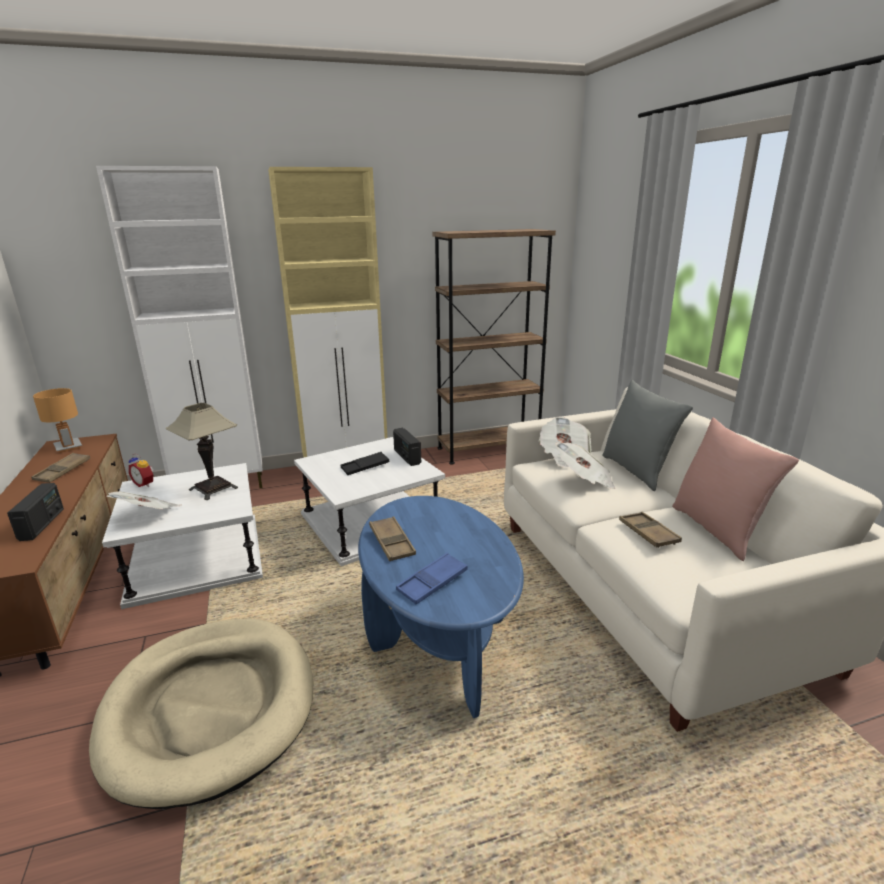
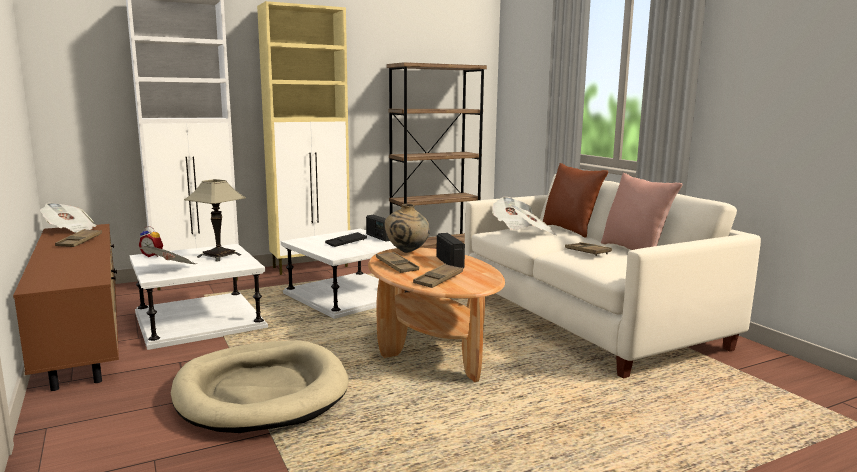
camera: 10 degrees left, 10 degrees down
radio [7,483,64,541] -> radio moved to [436,233,465,268]
brown table lamp [33,388,82,453] -> newspaper [40,203,97,233]
blue coffee table [358,496,524,718] -> brown coffee table [368,248,505,382]
blue tray [396,553,468,604] -> brown tray [413,263,463,288]
grey pillow [602,380,693,491] -> brown pillow [543,163,608,238]
none -> beige vase [384,204,430,253]

